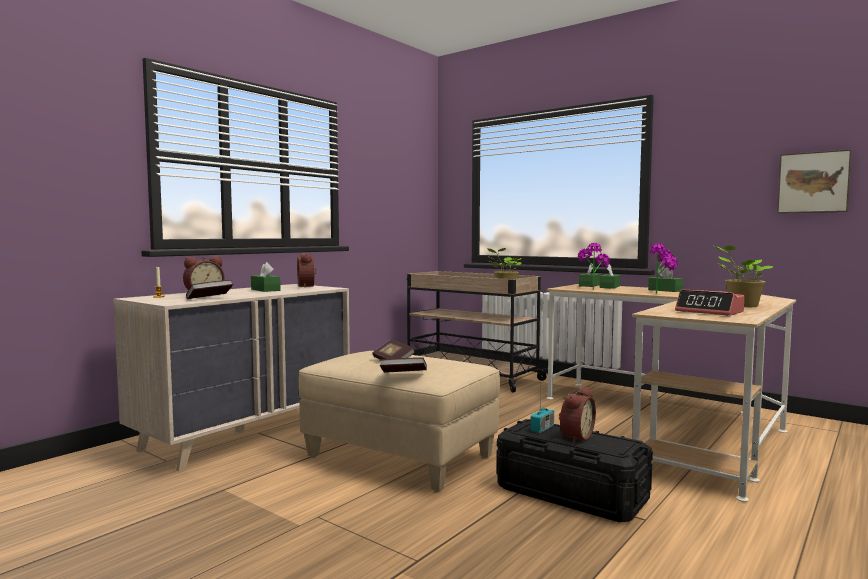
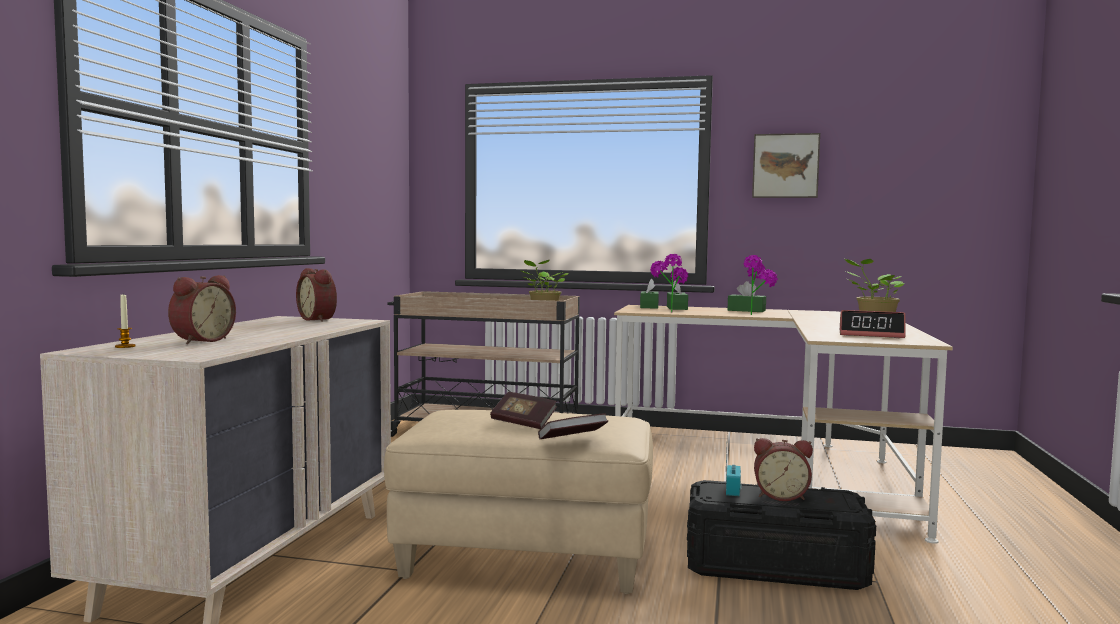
camera: 25 degrees left, 0 degrees up
book [186,280,233,299] -> none
green tissue box [251,262,281,292] -> none
alarm clock [559,387,596,444] -> alarm clock turned 90 degrees clockwise [754,438,813,501]
picture [777,149,852,213] -> picture moved to [752,133,820,198]

